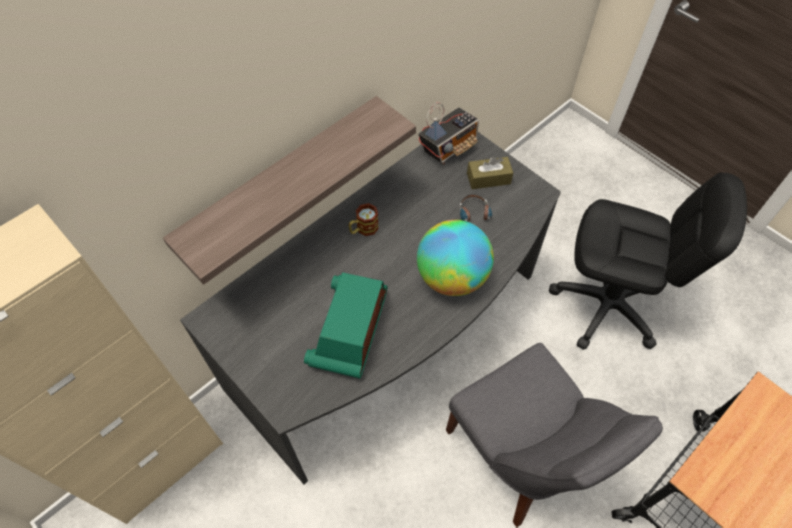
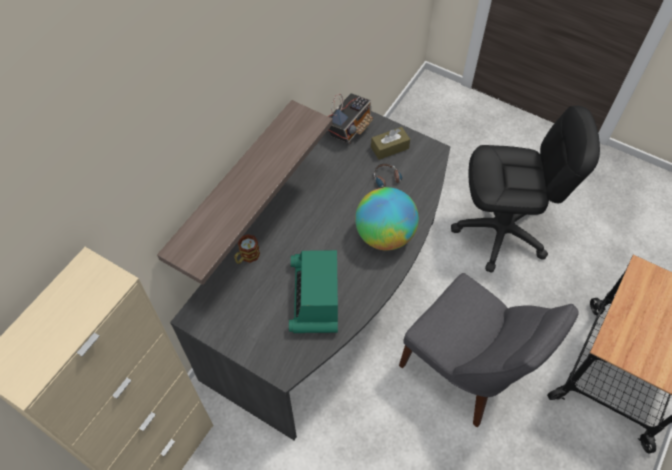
camera: 15 degrees left, 0 degrees up
mug [348,203,379,236] -> mug moved to [234,234,260,264]

